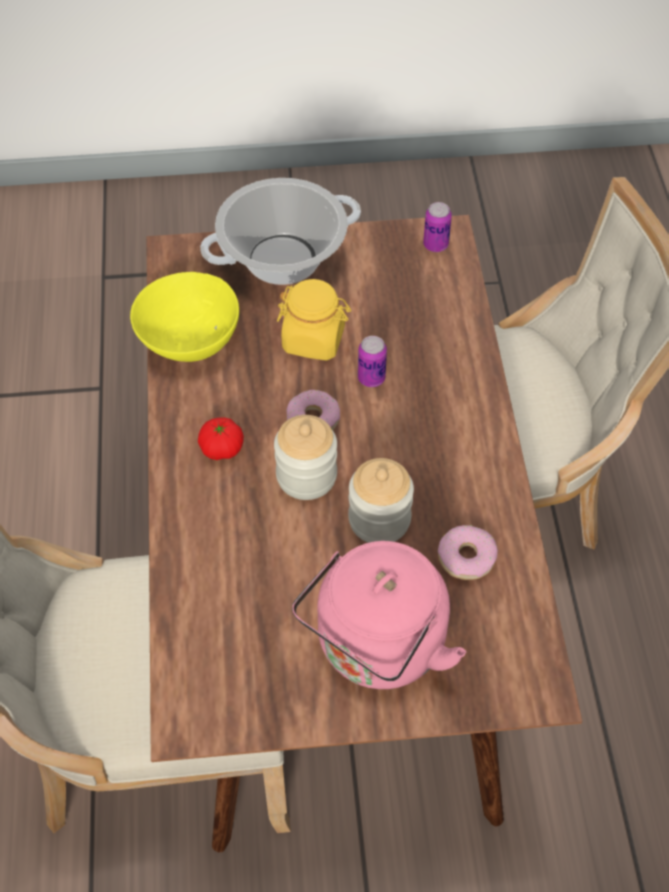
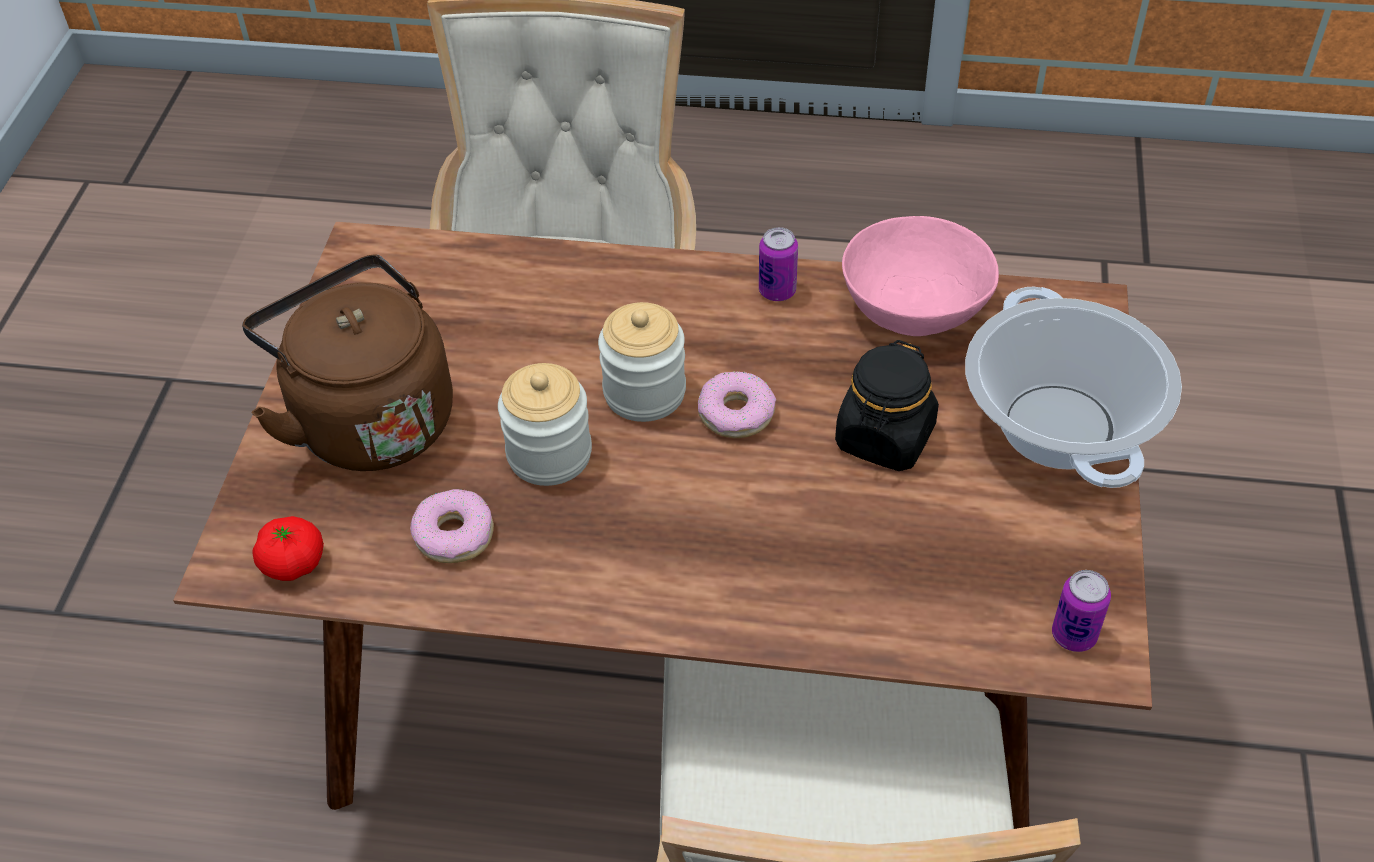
camera: 105 degrees right, 5 degrees down
yellow bowl [130,272,239,362] -> pink bowl [842,216,999,336]
tomato [198,417,244,460] -> tomato moved to [252,516,324,581]
yellow jar [277,279,351,361] -> black jar [835,340,939,471]
pink kettle [292,541,466,689] -> brown kettle [242,255,453,471]
can [358,336,387,387] -> can moved to [759,227,798,301]

